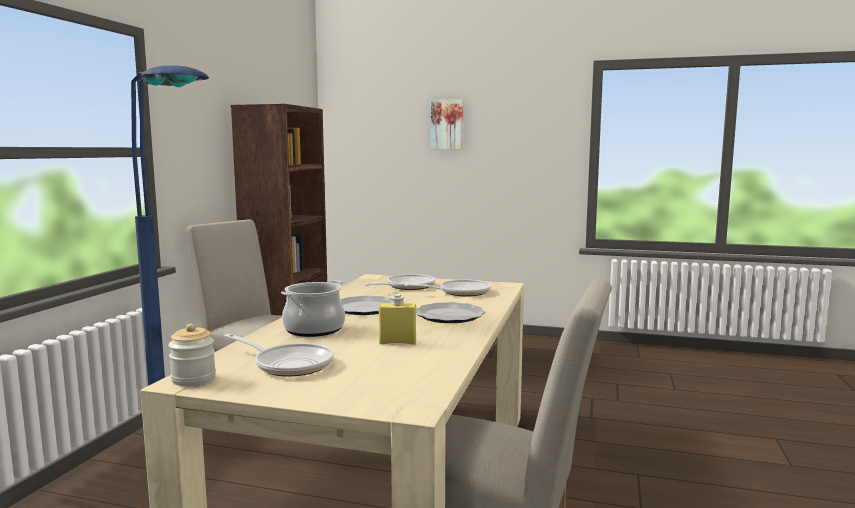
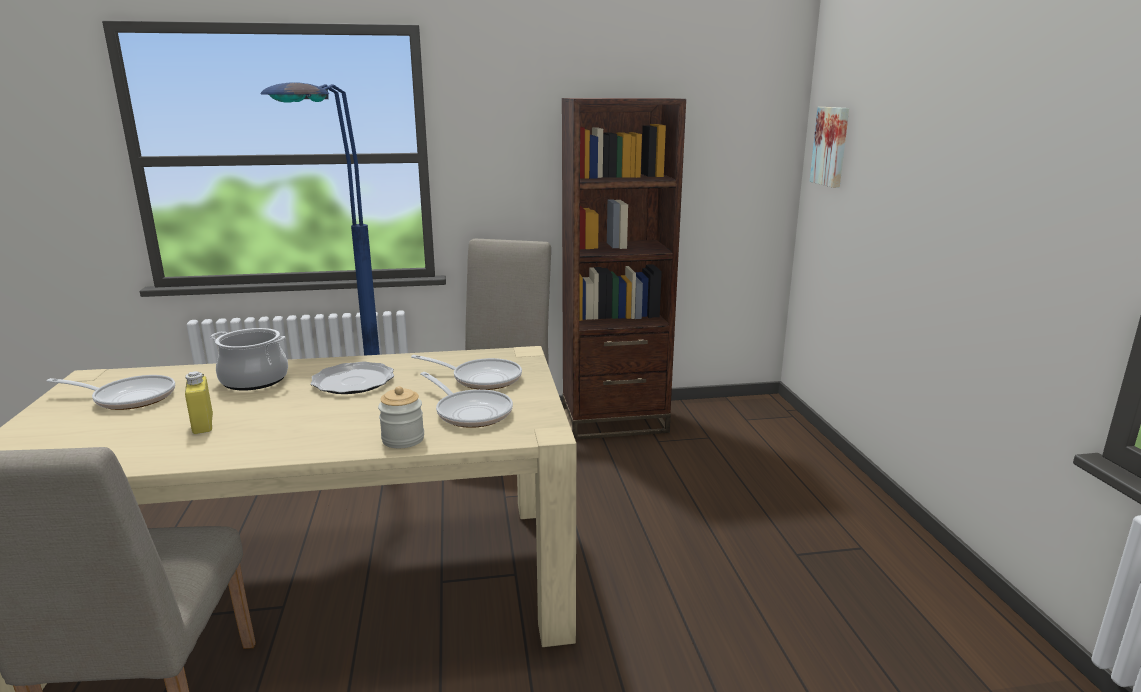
camera: 65 degrees right, 10 degrees up
jar [168,324,216,386] -> jar moved to [378,386,424,448]
frying pan [225,334,334,376] -> frying pan turned 90 degrees counterclockwise [46,375,175,410]
plate [416,302,485,323] -> none
picture [431,99,463,149] -> picture moved to [810,107,849,188]

